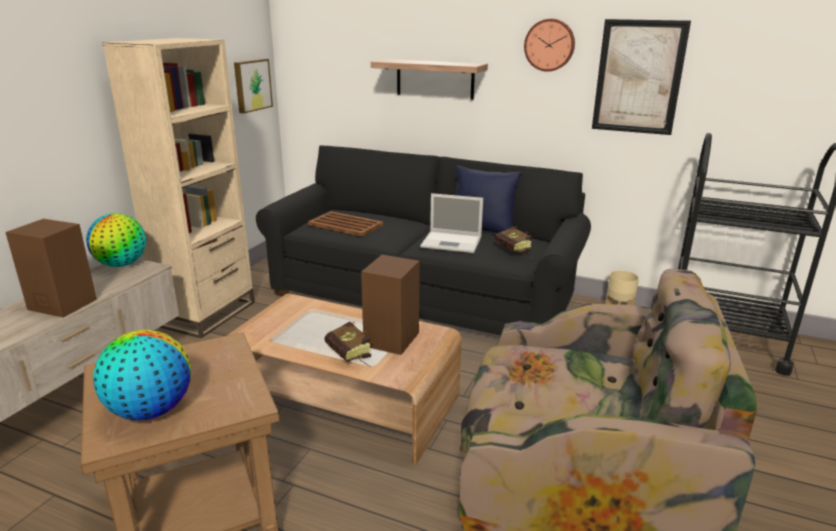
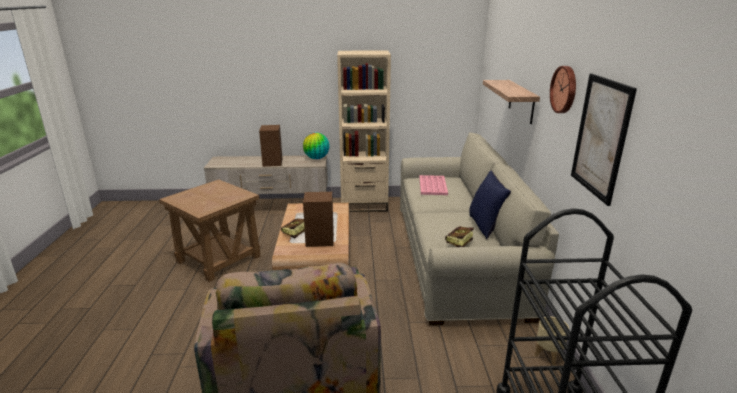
camera: 65 degrees right, 0 degrees up
globe [93,330,191,420] -> none
picture [234,59,273,113] -> none
black sofa [256,145,591,335] -> beige sofa [400,133,559,325]
brown tray [308,211,383,237] -> pink tray [419,175,448,195]
laptop [420,193,483,253] -> none

